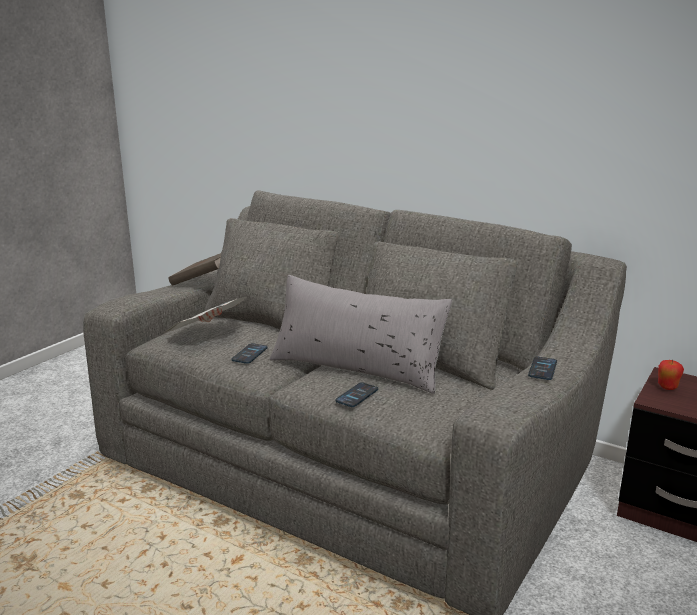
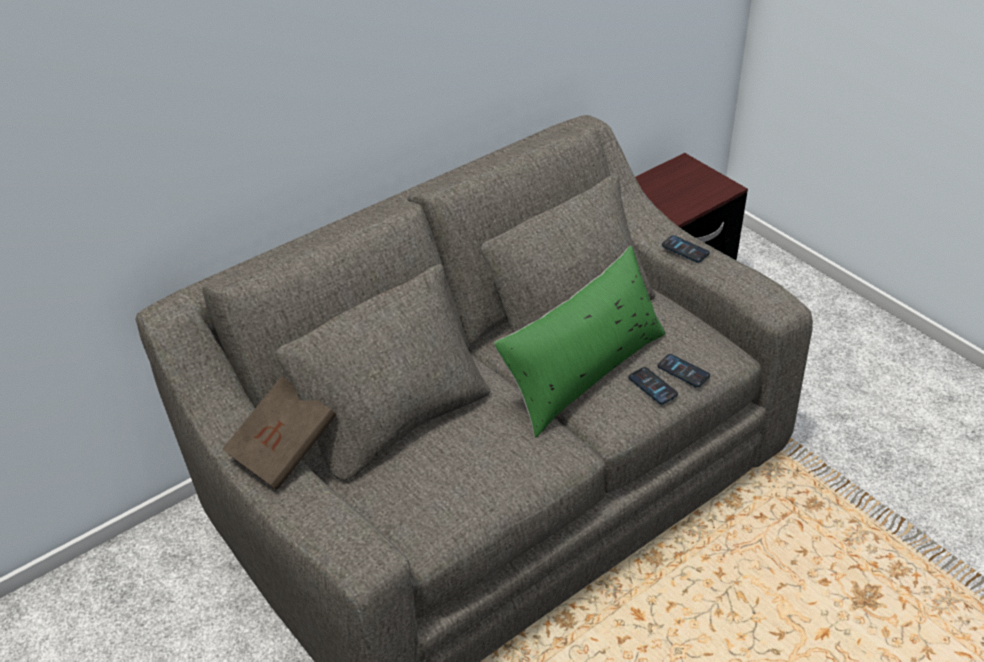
camera: 70 degrees left, 20 degrees up
newspaper [164,297,247,333] -> none
phone [231,343,267,364] -> phone moved to [657,354,710,387]
grey pillow [270,275,452,394] -> green pillow [494,246,665,437]
apple [658,359,684,390] -> none

